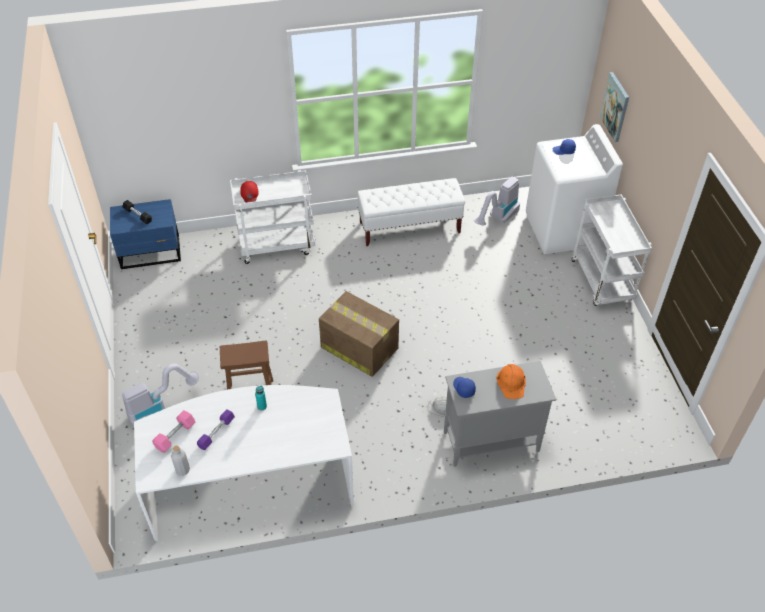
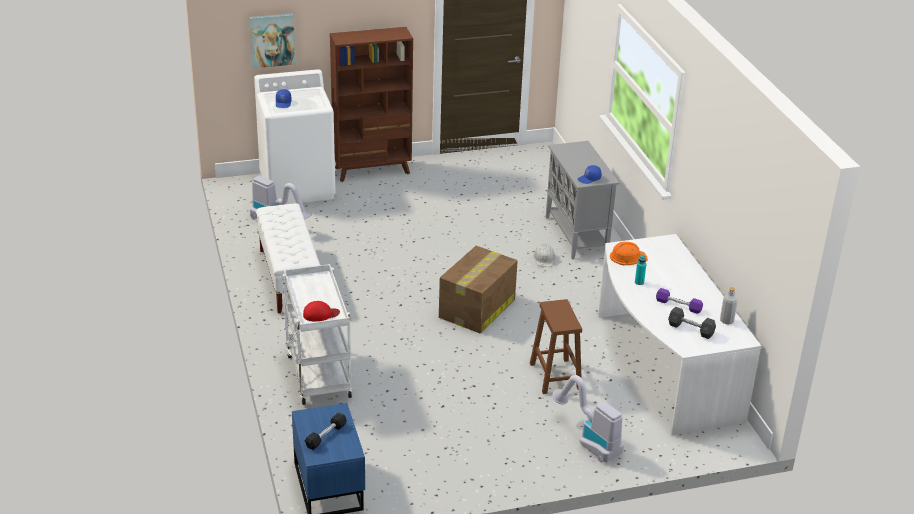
camera: 95 degrees left, 15 degrees down
pink dumbbell [152,410,195,453] -> grey dumbbell [668,307,716,339]
orange hard hat [496,364,526,399] -> orange hard hat moved to [610,242,648,265]
white cart [572,194,652,306] -> brown bookcase [330,27,413,182]

